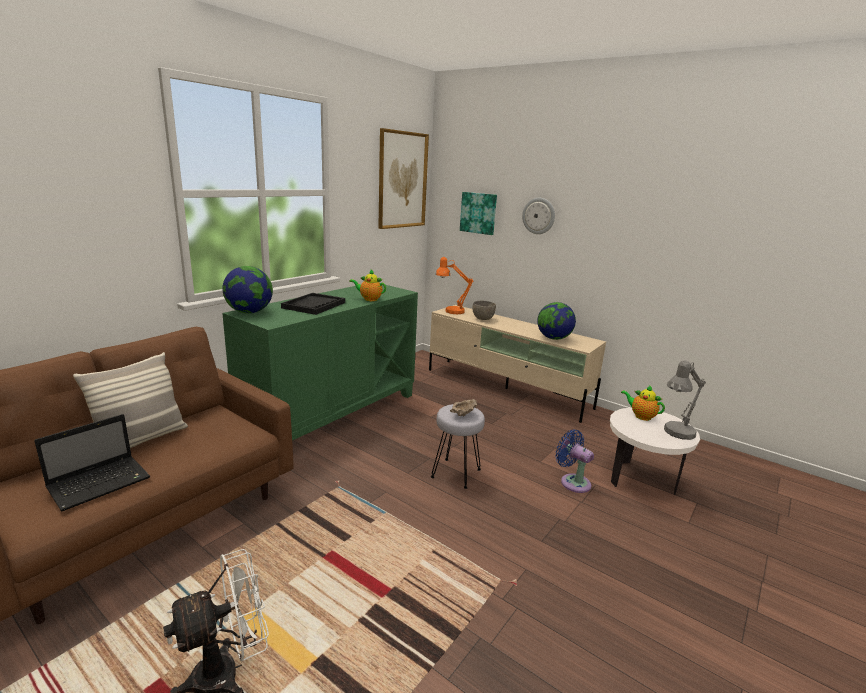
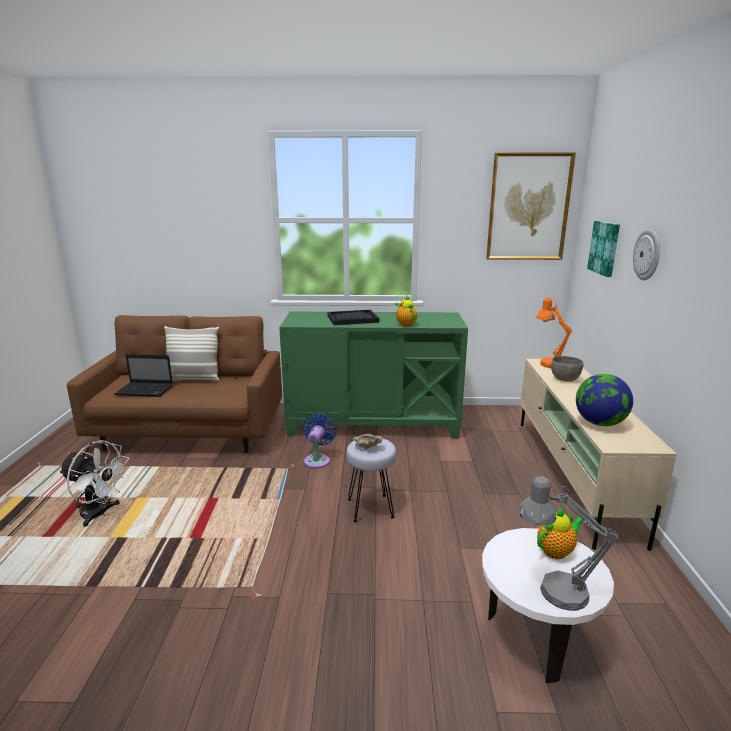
camera: 55 degrees right, 0 degrees up
globe [222,266,273,313] -> none
blue fan [555,429,594,493] -> blue fan moved to [303,413,336,469]
teapot [621,385,665,421] -> teapot turned 60 degrees clockwise [537,508,583,559]

